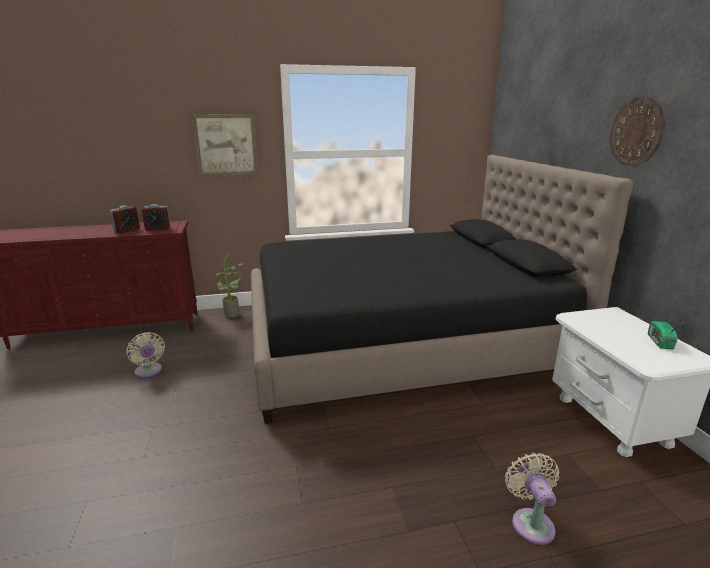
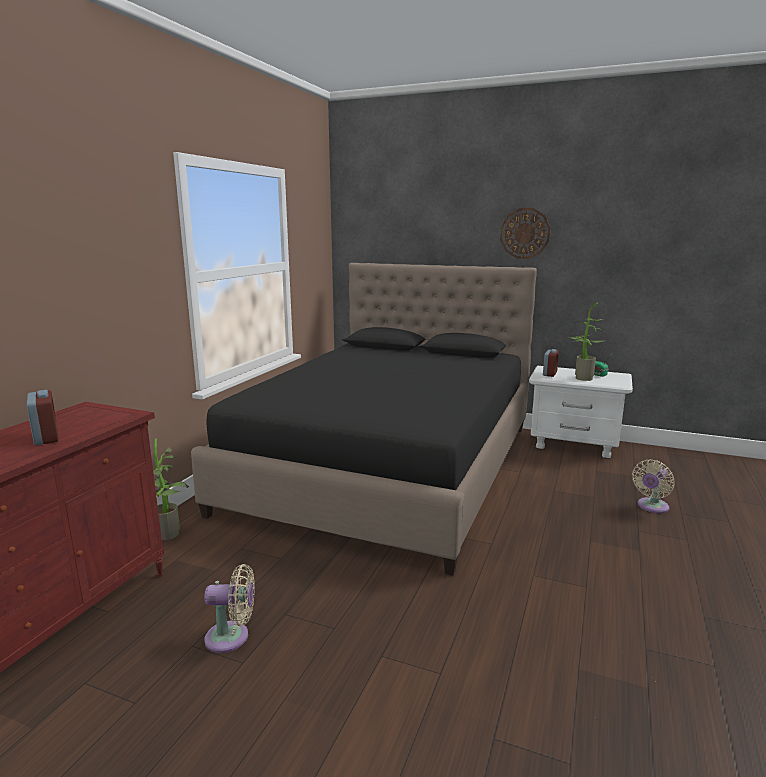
camera: 55 degrees left, 5 degrees down
alarm clock [142,204,170,231] -> alarm clock moved to [543,349,559,377]
picture [192,114,259,176] -> none
beige fan [505,453,559,545] -> beige fan turned 75 degrees counterclockwise [632,460,675,513]
none -> potted plant [569,303,608,381]

